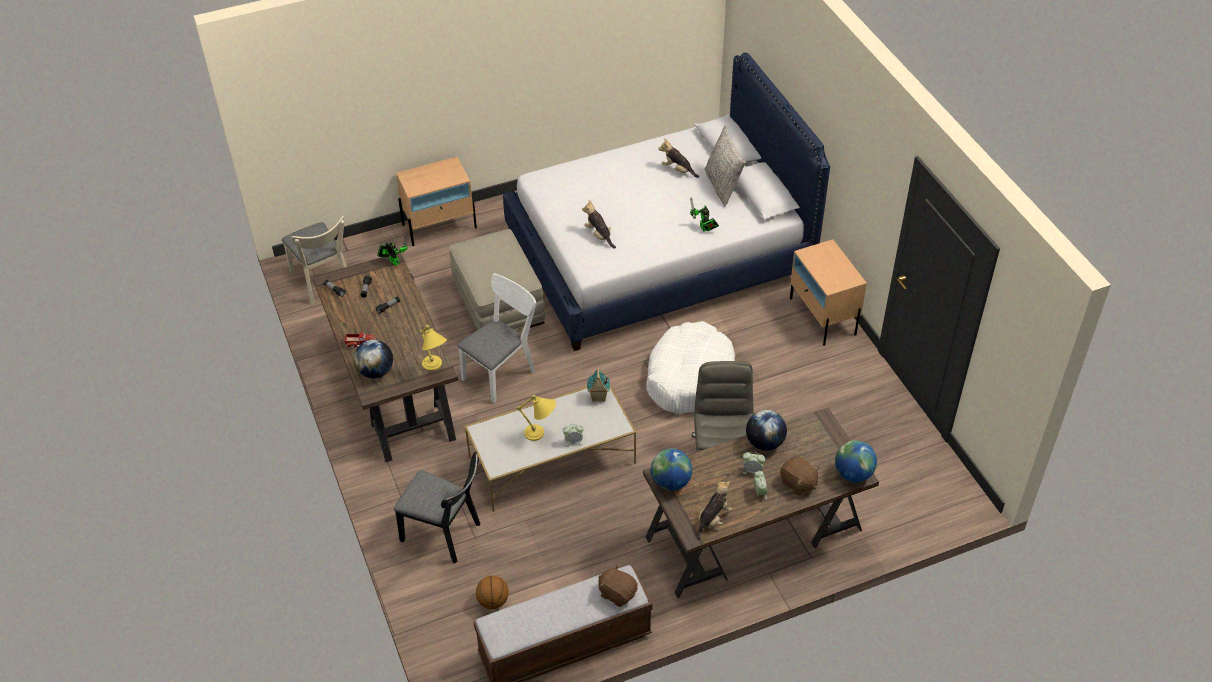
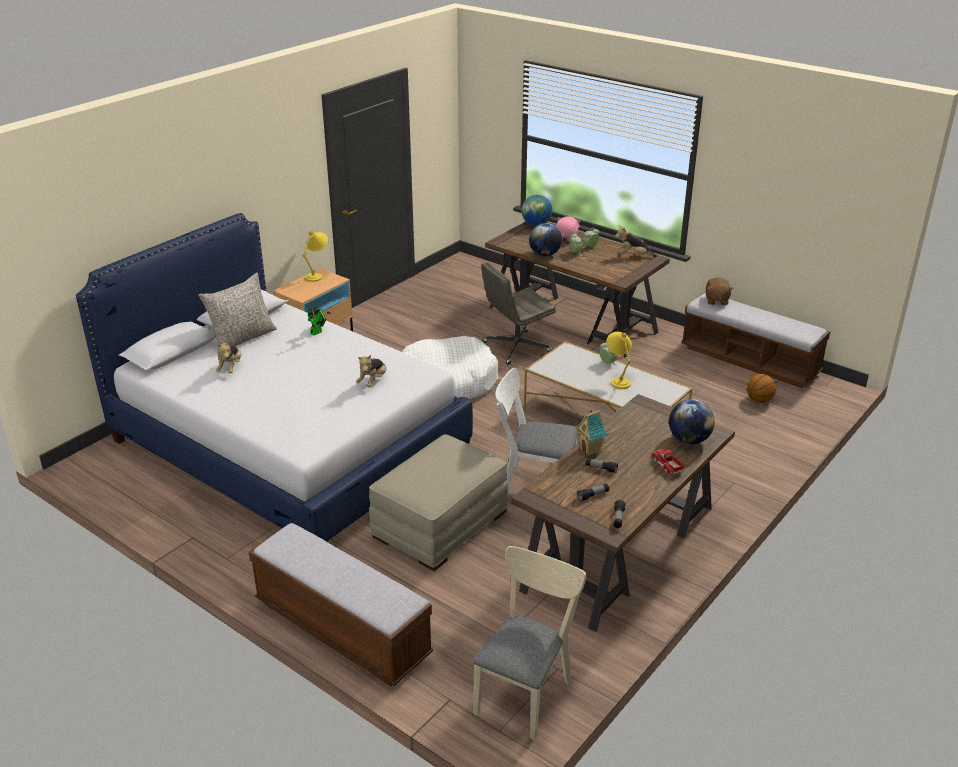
camera: 120 degrees left, 15 degrees down
toy robot [377,236,408,266] -> none
black chair [394,452,480,564] -> none
beige nightstand [396,157,477,246] -> bench [249,523,433,686]
yellow table lamp [420,324,447,371] -> yellow table lamp moved to [302,231,328,282]
toy house [587,367,610,402] -> toy house moved to [575,410,608,456]
globe [651,449,692,491] -> none
brown plush toy [780,457,819,496] -> pink plush toy [556,216,581,242]

